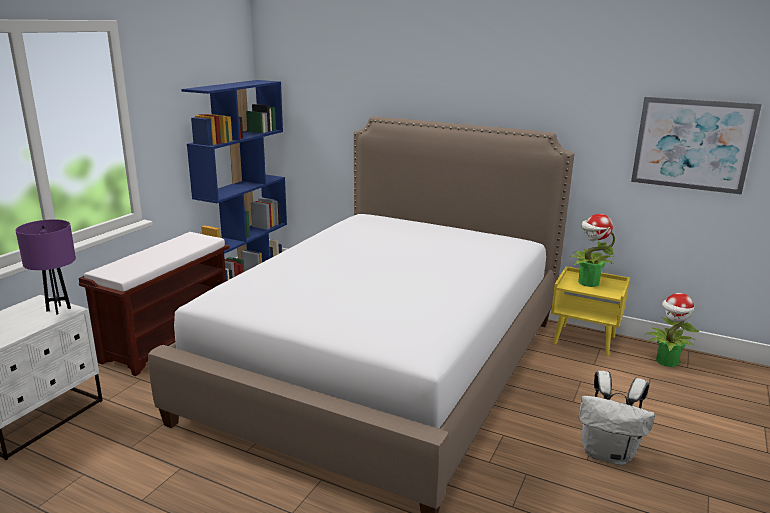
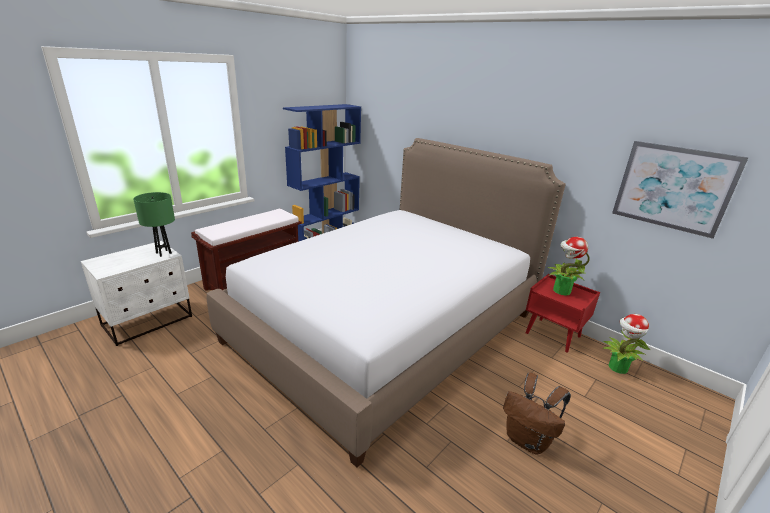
camera: 15 degrees right, 5 degrees up
purple table lamp [15,219,76,315] -> green table lamp [133,192,175,257]
yellow nightstand [551,266,630,356] -> red nightstand [525,274,600,353]
white backpack [579,371,655,465] -> brown backpack [503,373,571,455]

